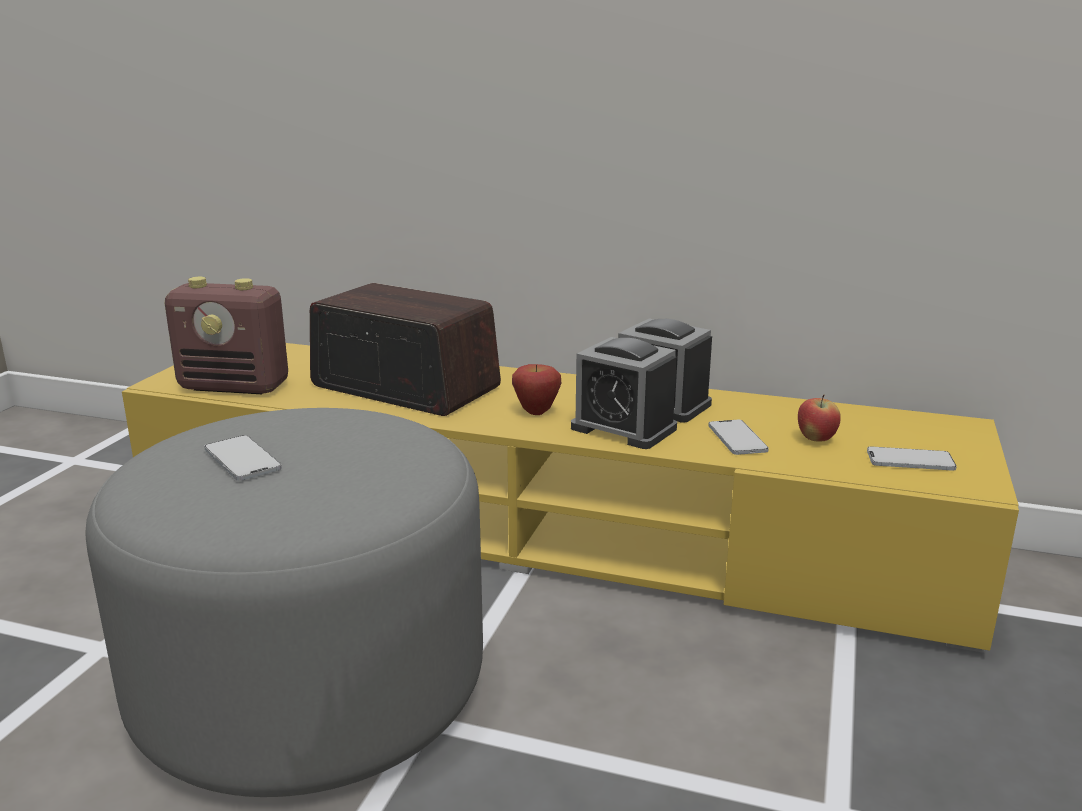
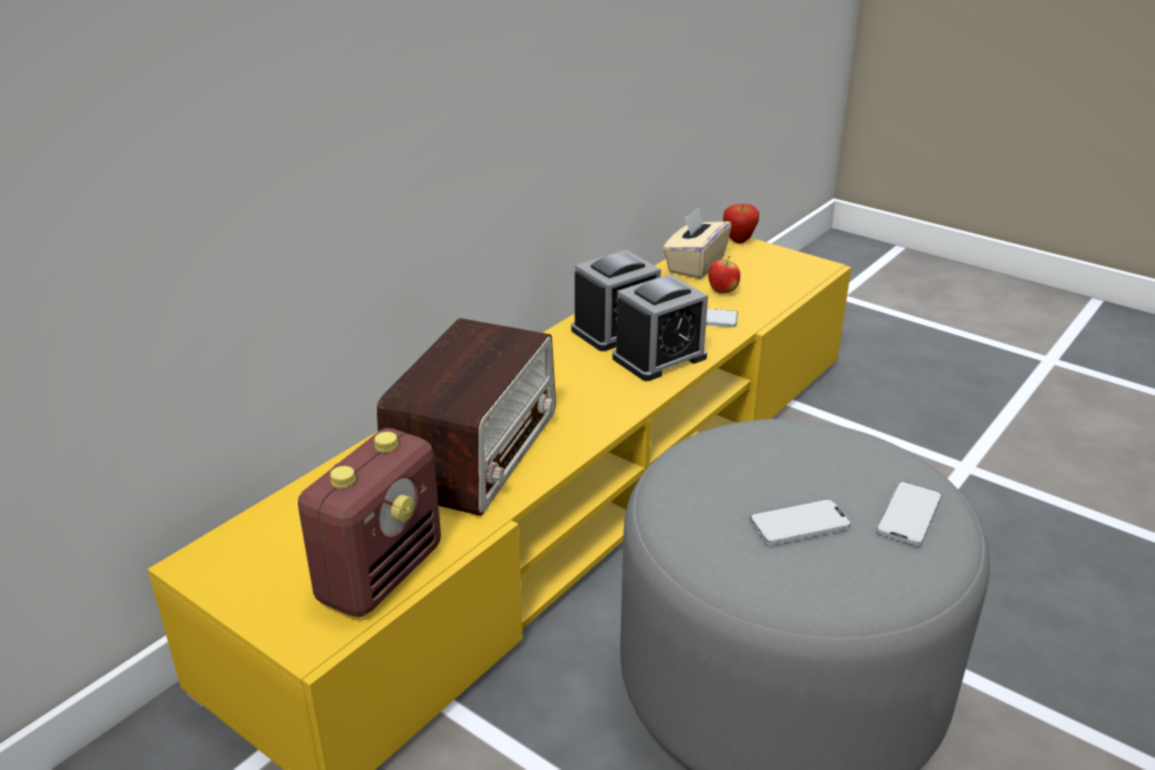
camera: 70 degrees left, 10 degrees up
radio [310,283,501,416] -> radio turned 150 degrees clockwise [377,318,556,516]
apple [512,364,561,415] -> apple moved to [723,204,759,243]
phone [867,446,957,471] -> phone moved to [876,481,942,546]
none -> beige tissue box [663,207,732,279]

